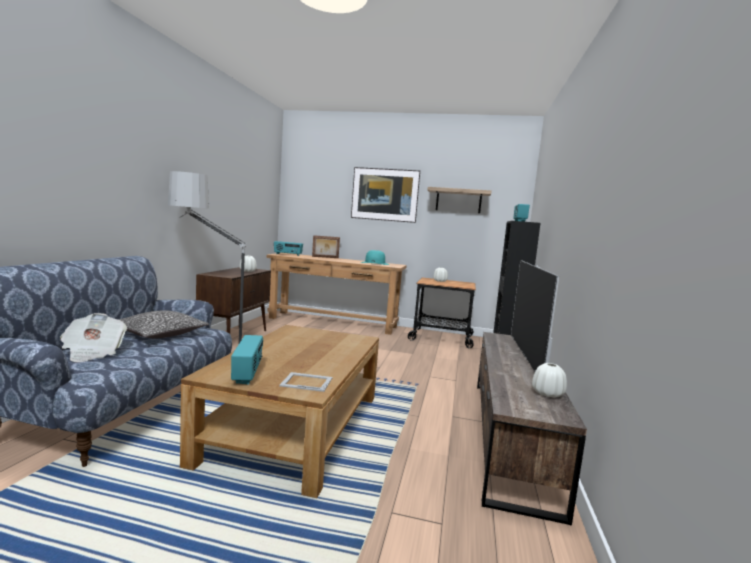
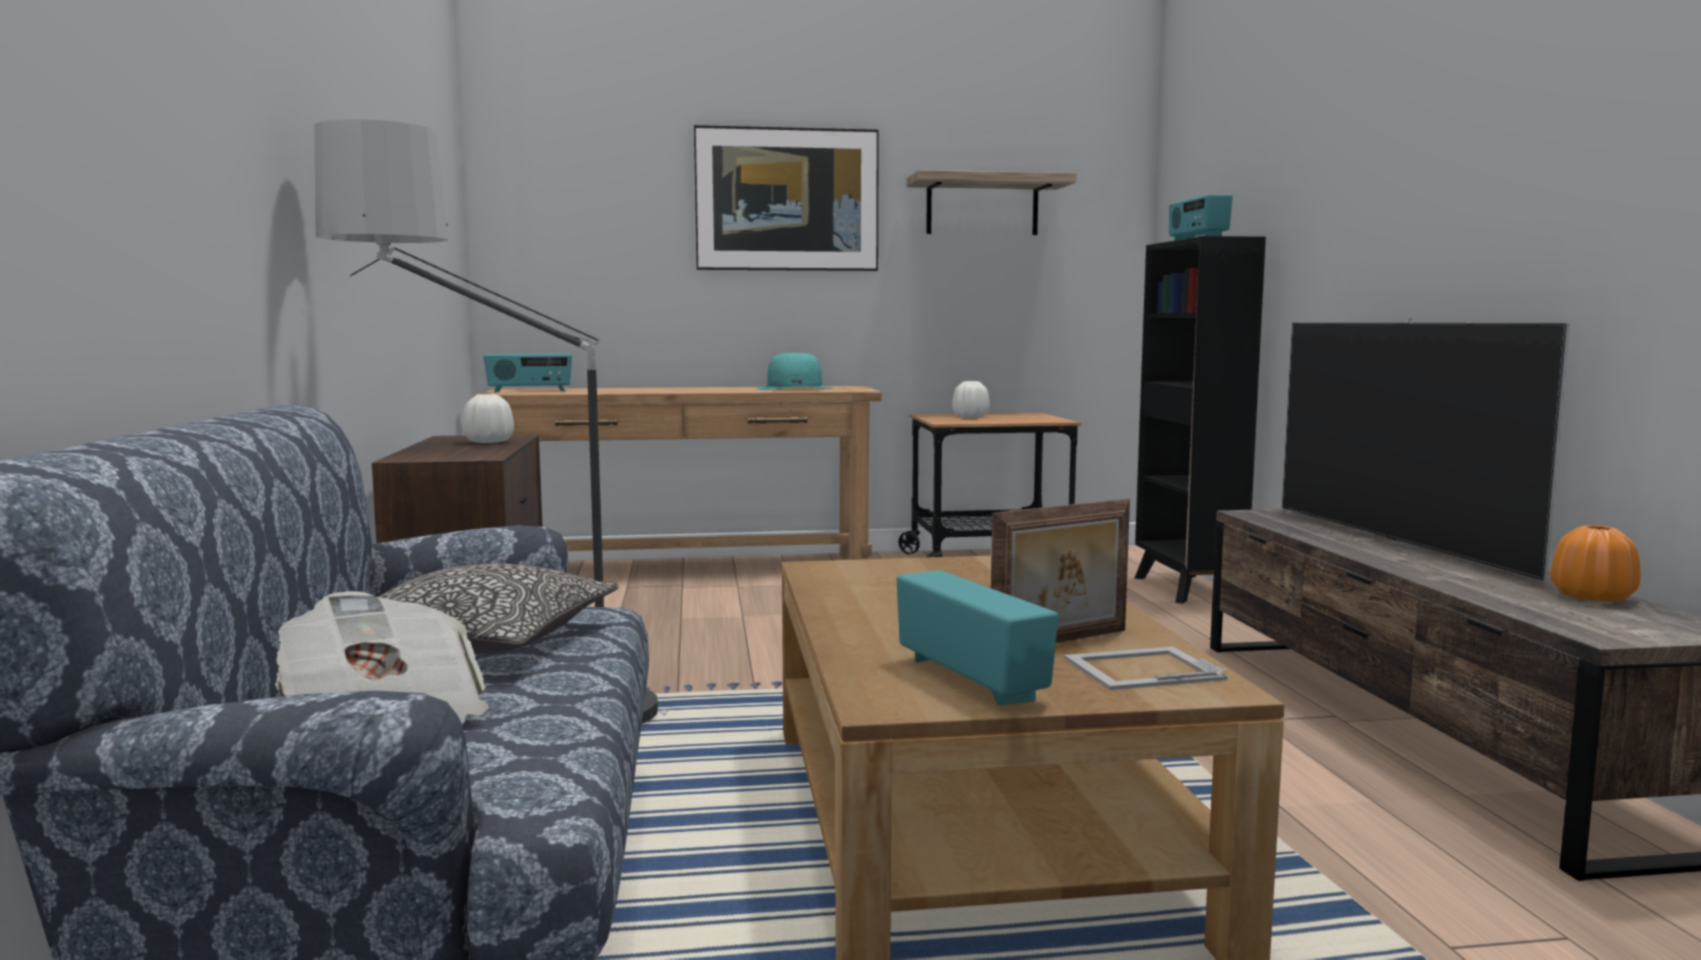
camera: 20 degrees left, 0 degrees up
picture frame [312,235,340,258] -> picture frame moved to [991,499,1130,643]
white vase [532,363,567,398] -> orange vase [1551,525,1641,602]

